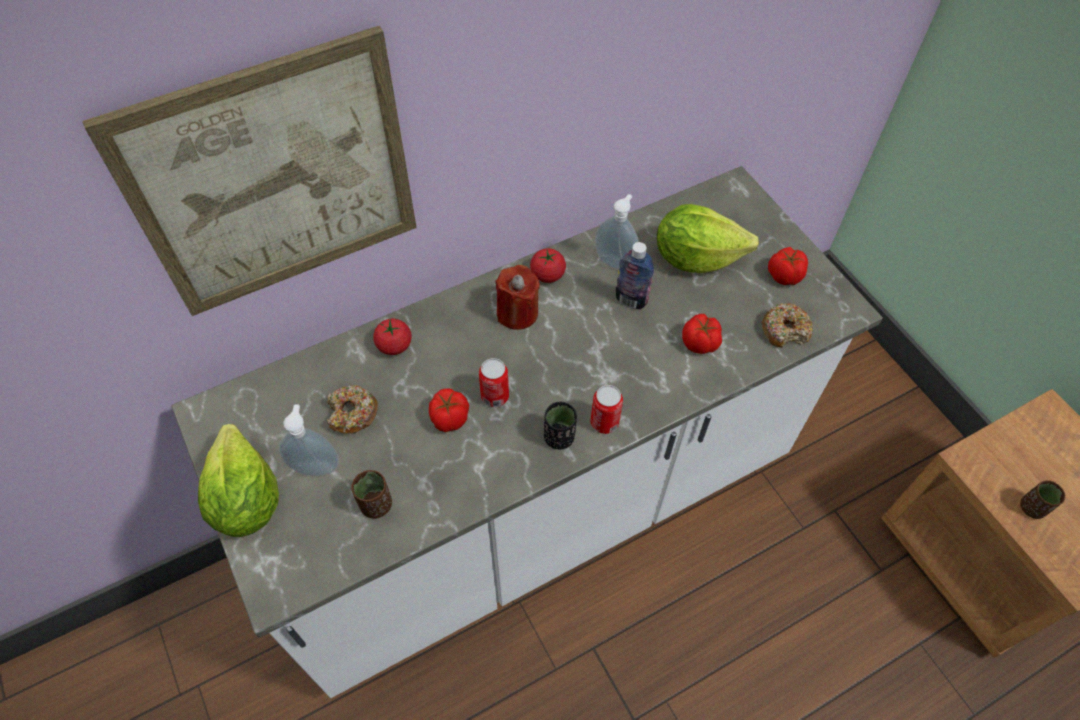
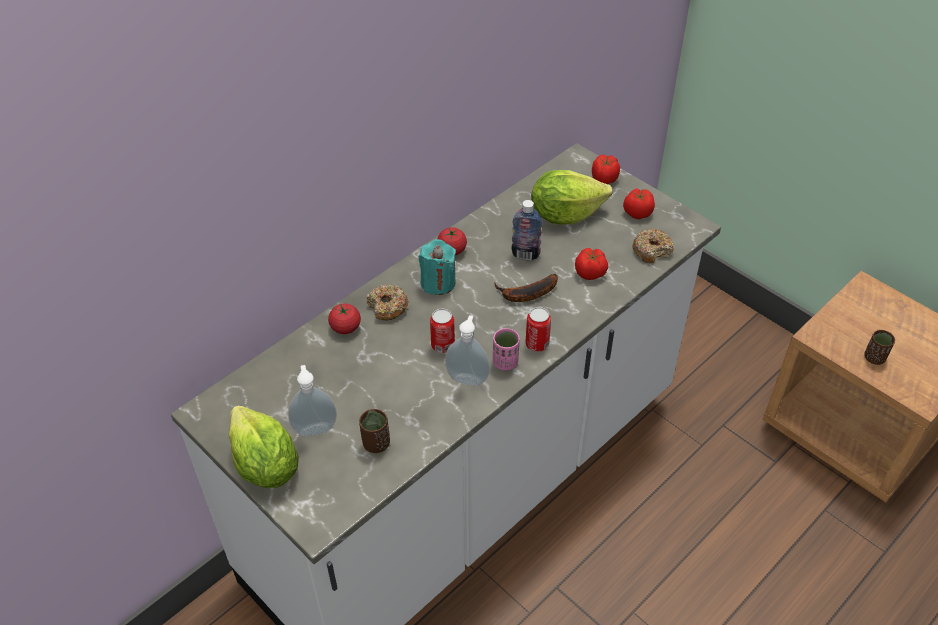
camera: 15 degrees left, 10 degrees down
picture [82,26,417,316] -> none
donut [327,385,378,434] -> donut moved to [367,284,408,320]
tomato [429,388,469,432] -> tomato moved to [592,155,620,184]
red candle [495,265,540,330] -> turquoise candle [419,239,456,295]
black cup [544,402,577,450] -> pink cup [493,328,520,370]
soap dispenser [595,194,639,269] -> soap dispenser moved to [445,315,490,386]
none -> banana [494,274,558,302]

